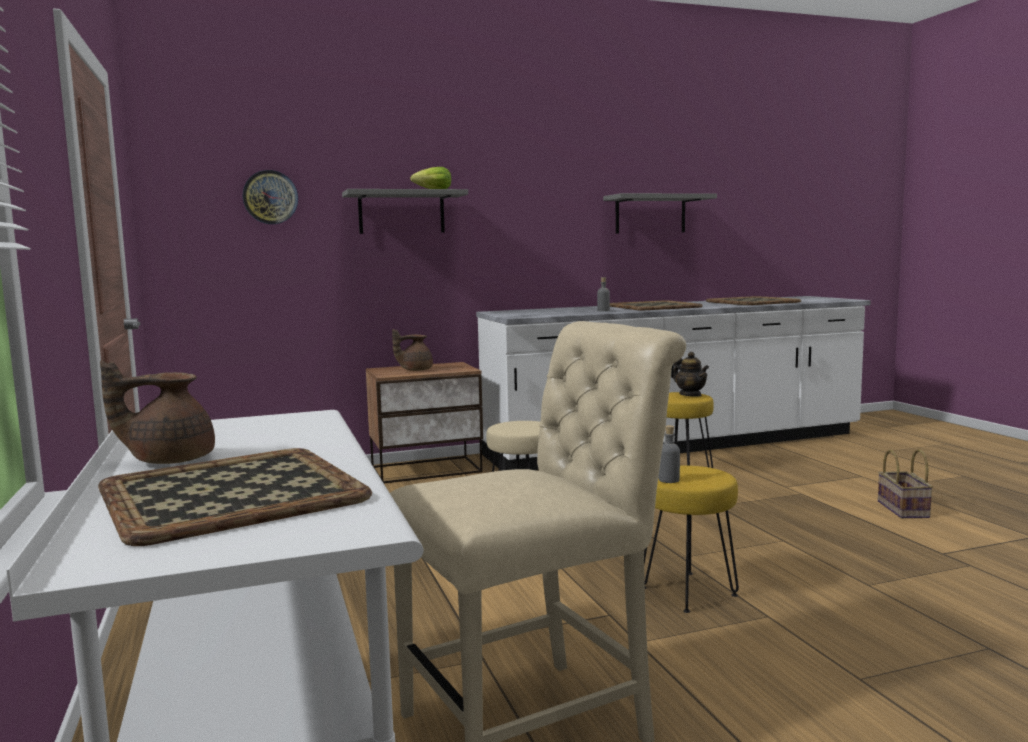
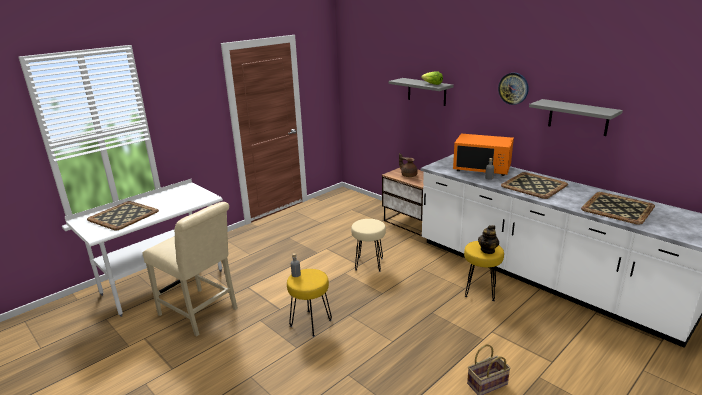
camera: 65 degrees right, 15 degrees up
brown teapot [100,360,215,464] -> none
wall clock [243,170,298,224] -> wall clock moved to [498,73,529,105]
none -> orange microwave [453,134,514,176]

